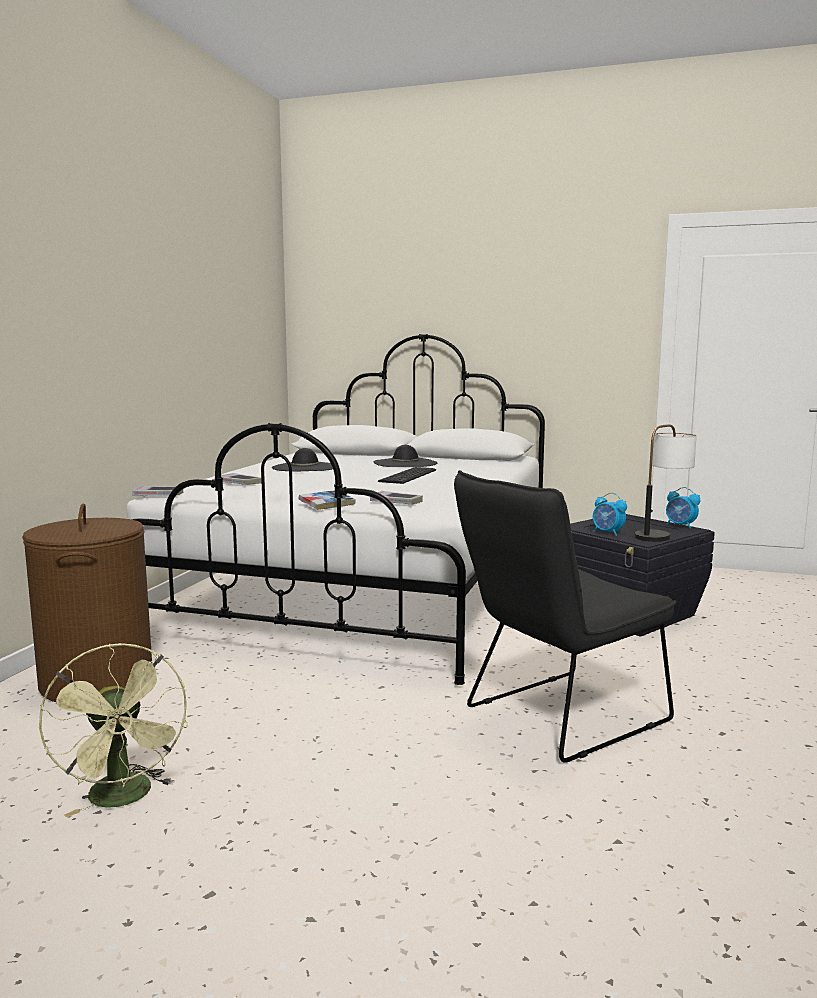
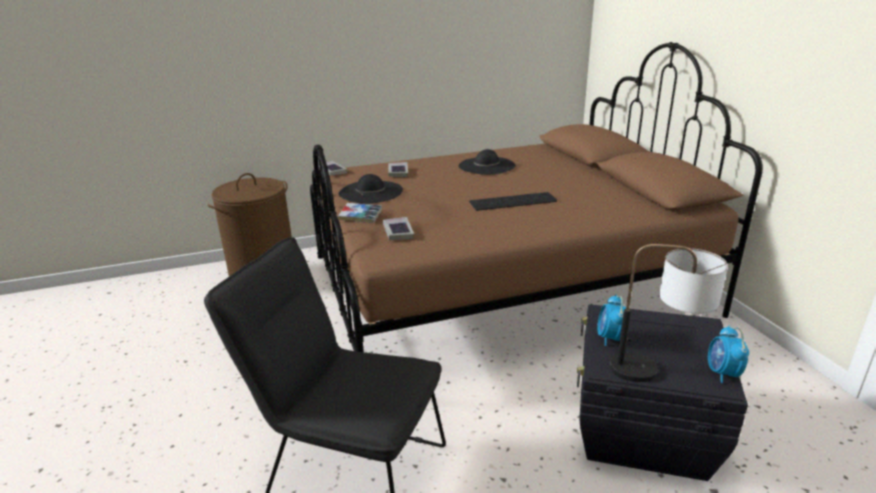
camera: 55 degrees right, 15 degrees up
green fan [39,643,188,818] -> none
white bed [127,334,545,685] -> brown bed [310,42,763,353]
black hat [374,445,437,467] -> black hat moved to [338,174,403,204]

